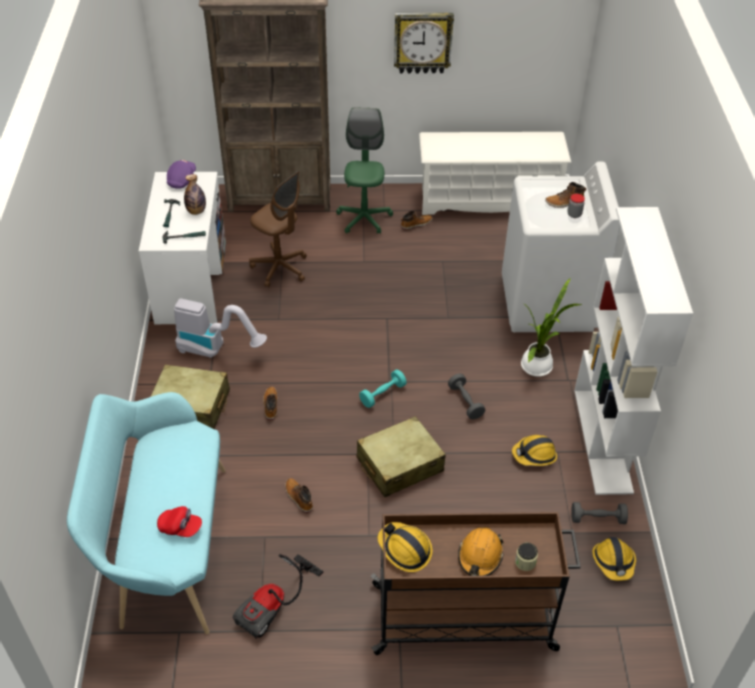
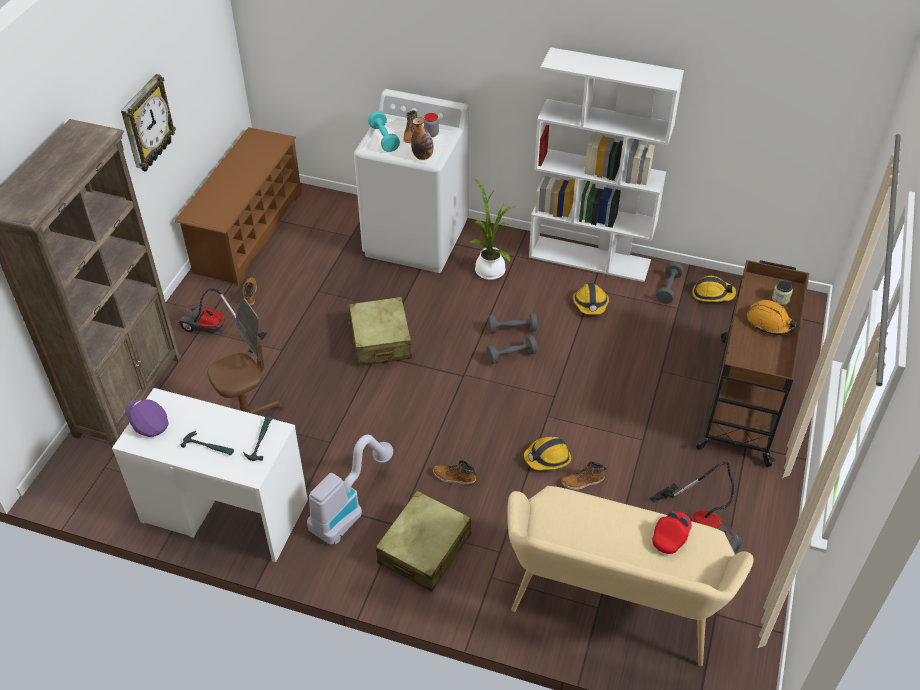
camera: 70 degrees left, 0 degrees up
turquoise bench [67,392,225,634] -> beige bench [507,486,754,666]
bottle [184,174,206,215] -> bottle moved to [411,117,433,160]
green office chair [336,107,393,234] -> vacuum cleaner [178,288,267,353]
beige suitcase [357,416,446,497] -> beige suitcase moved to [349,297,412,366]
turquoise dumbbell [359,369,406,408] -> turquoise dumbbell moved to [368,111,400,152]
hard hat [378,522,433,572] -> hard hat moved to [524,437,571,470]
white shoe rack [419,132,571,215] -> brown shoe rack [175,127,302,286]
none -> grey dumbbell [486,335,538,364]

